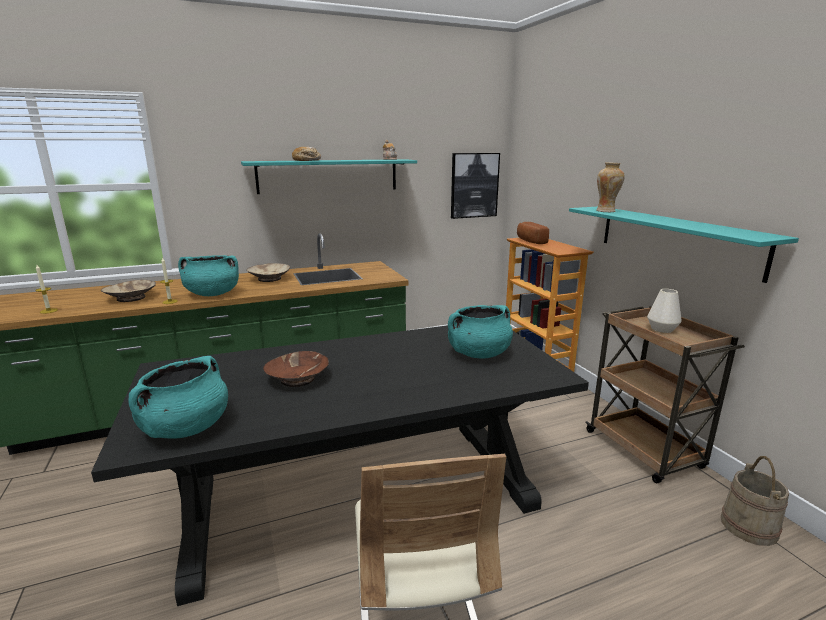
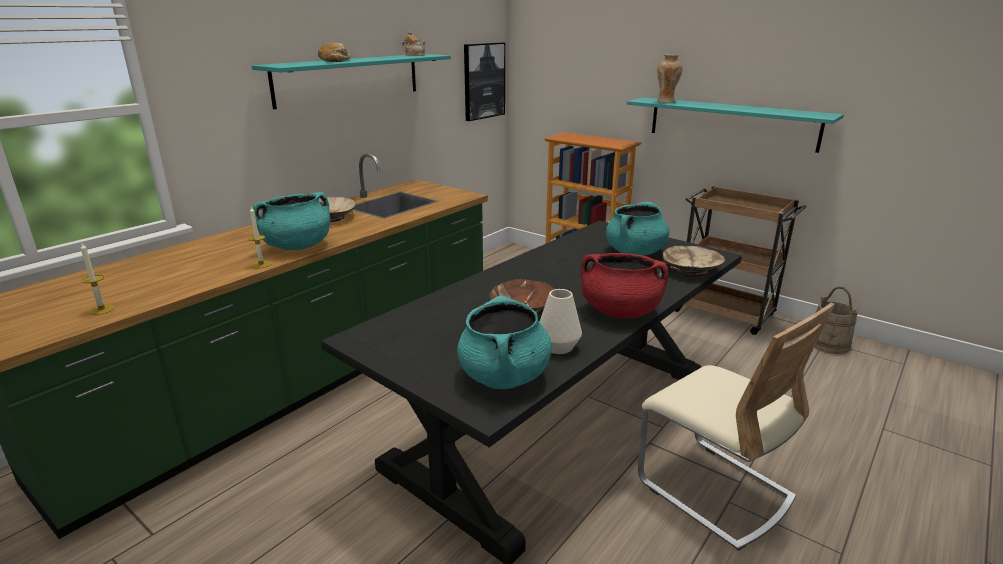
camera: 30 degrees left, 5 degrees up
beige bowl [101,279,156,302] -> beige bowl moved to [662,246,725,277]
bread [517,222,549,244] -> none
white vase [647,289,682,333] -> white vase moved to [540,289,582,354]
none -> red cooking pot [581,253,668,319]

